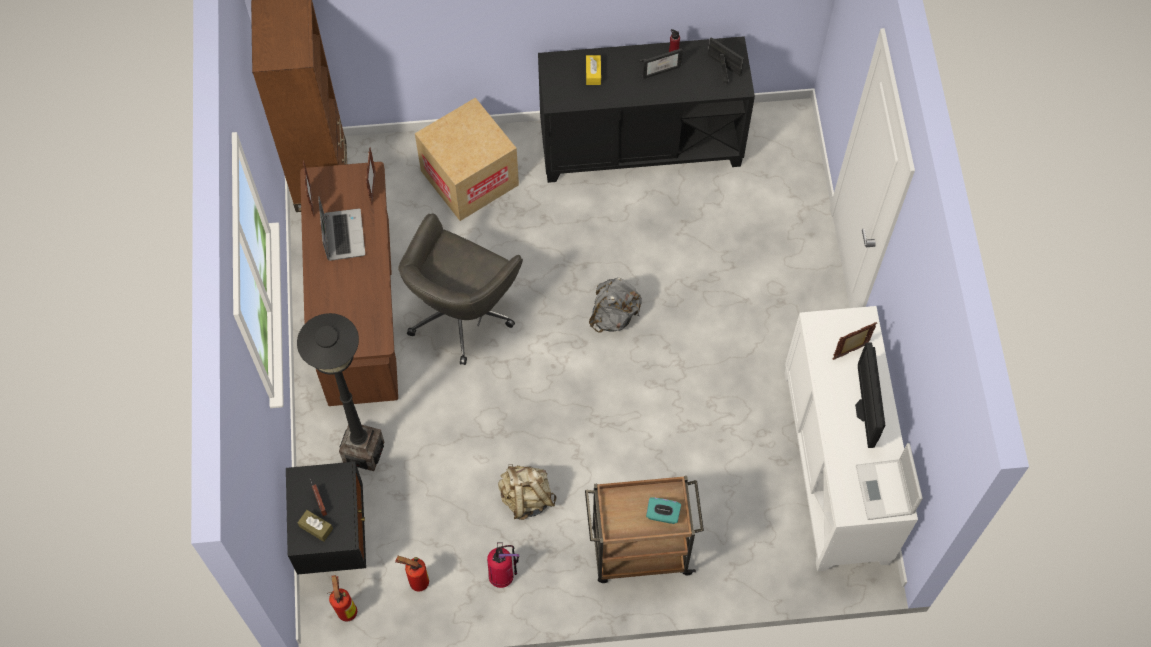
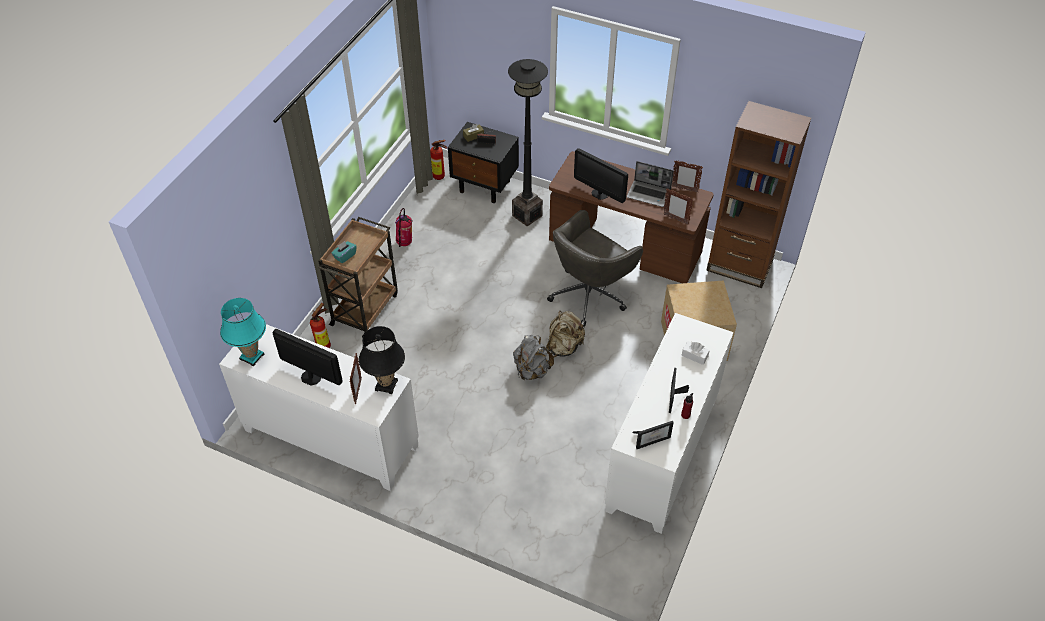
camera: 120 degrees right, 15 degrees down
fire extinguisher [395,556,429,592] -> fire extinguisher moved to [310,303,331,348]
grey office chair [398,214,523,365] -> grey office chair turned 105 degrees counterclockwise [547,210,643,327]
beige backpack [498,464,557,520] -> beige backpack moved to [546,311,585,357]
black cabinet [538,36,755,183] -> white cabinet [605,313,734,534]
yellow tissue box [586,55,601,85] -> white tissue box [681,341,710,365]
laptop [856,443,923,520] -> turquoise table lamp [220,298,266,366]
none -> black table lamp [359,326,405,394]
none -> monitor [574,148,628,203]

